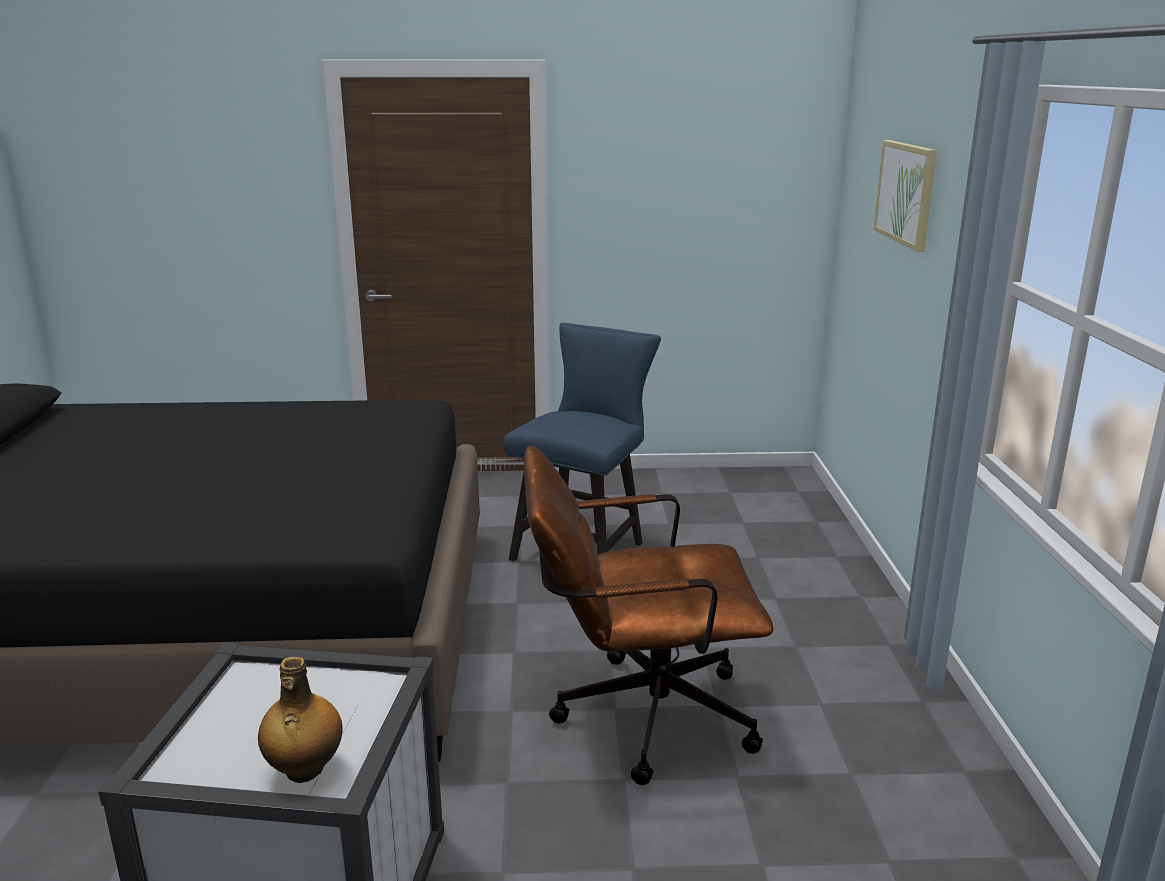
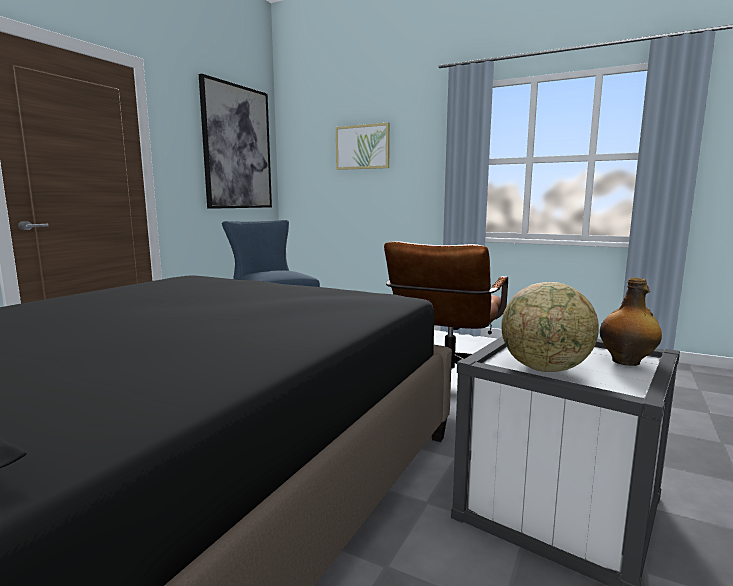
camera: 60 degrees left, 10 degrees down
none -> picture [199,74,272,209]
none -> globe [501,282,599,372]

